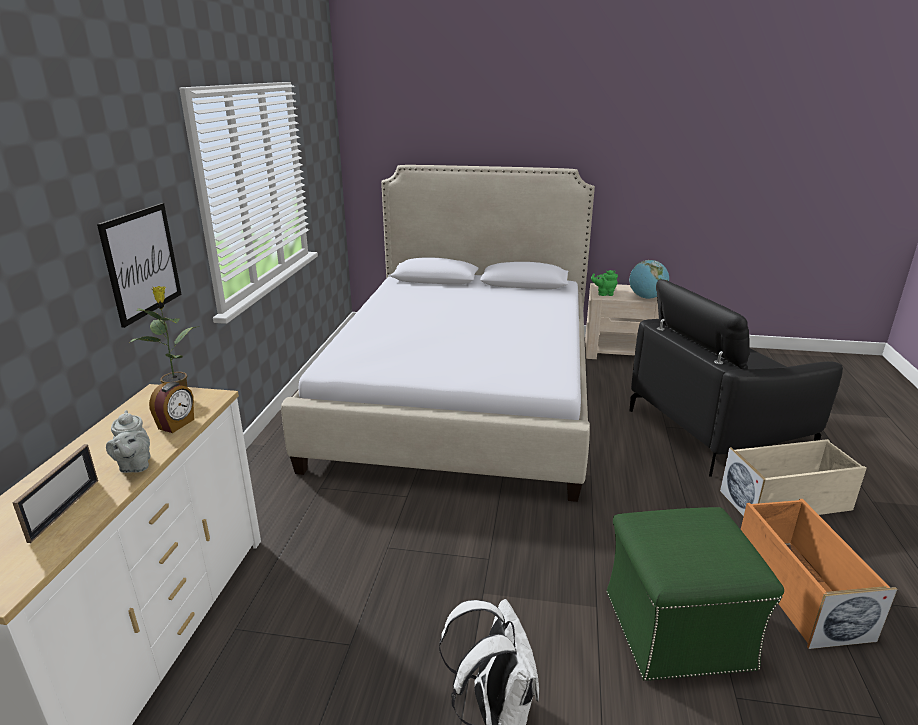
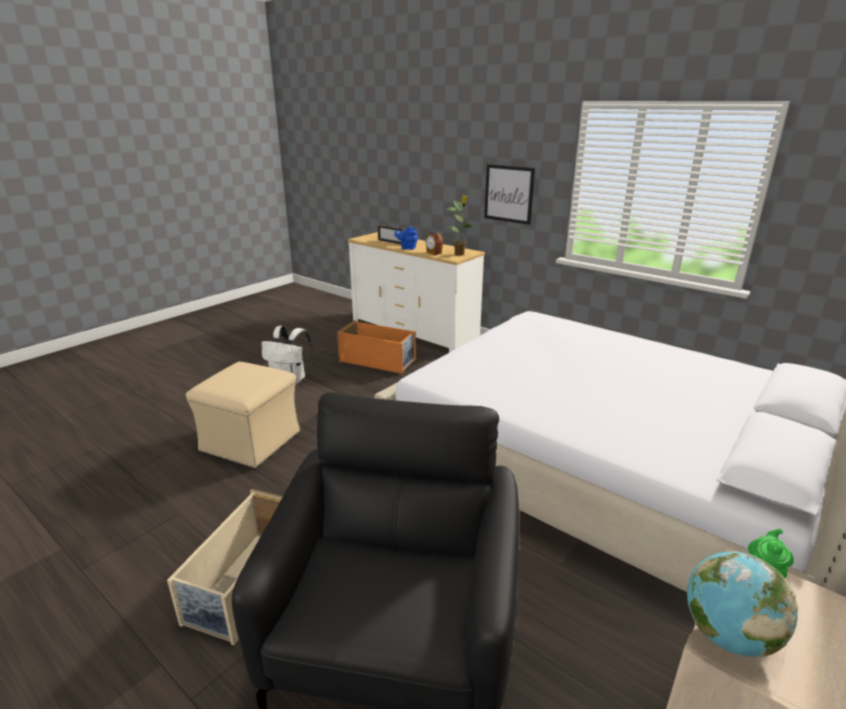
camera: 120 degrees right, 0 degrees up
grey teapot [106,410,150,473] -> blue teapot [394,226,418,250]
green ottoman [607,507,784,681] -> beige ottoman [186,362,300,468]
orange storage box [741,499,898,649] -> orange storage box moved to [337,320,416,374]

